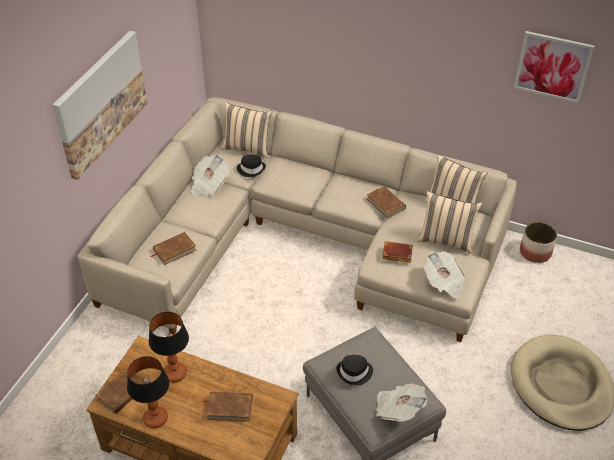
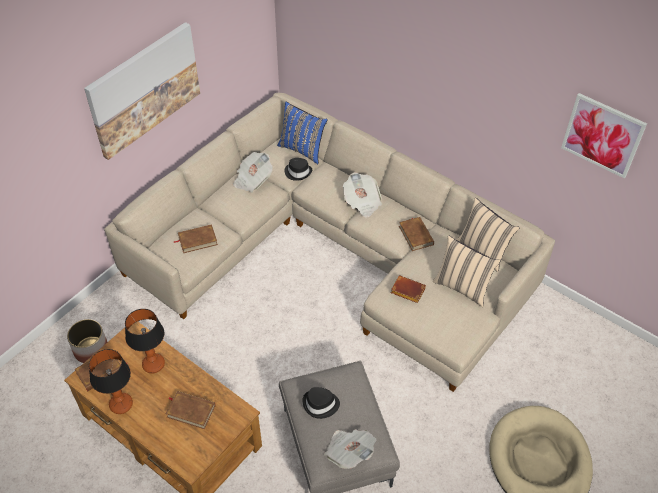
camera: 15 degrees right, 5 degrees up
beige pillow [221,102,272,159] -> blue pillow [277,101,328,164]
newspaper [424,251,467,299] -> newspaper moved to [343,172,382,218]
planter [520,222,557,263] -> planter moved to [67,319,107,363]

